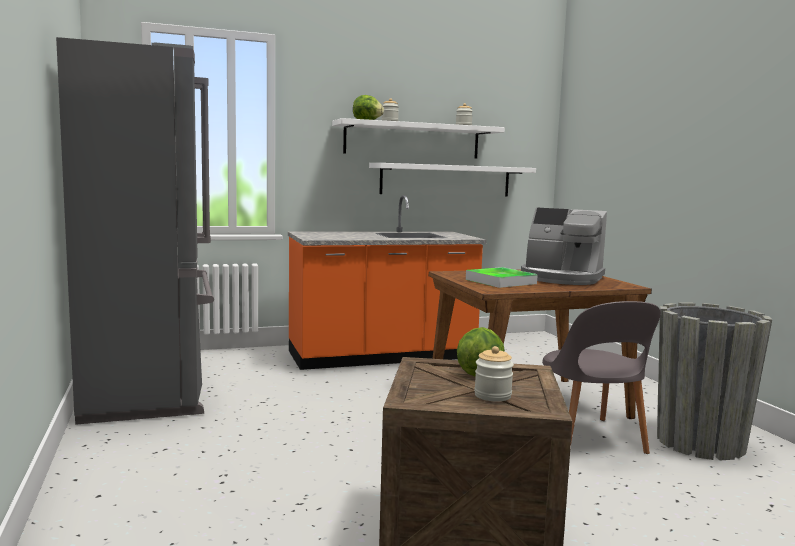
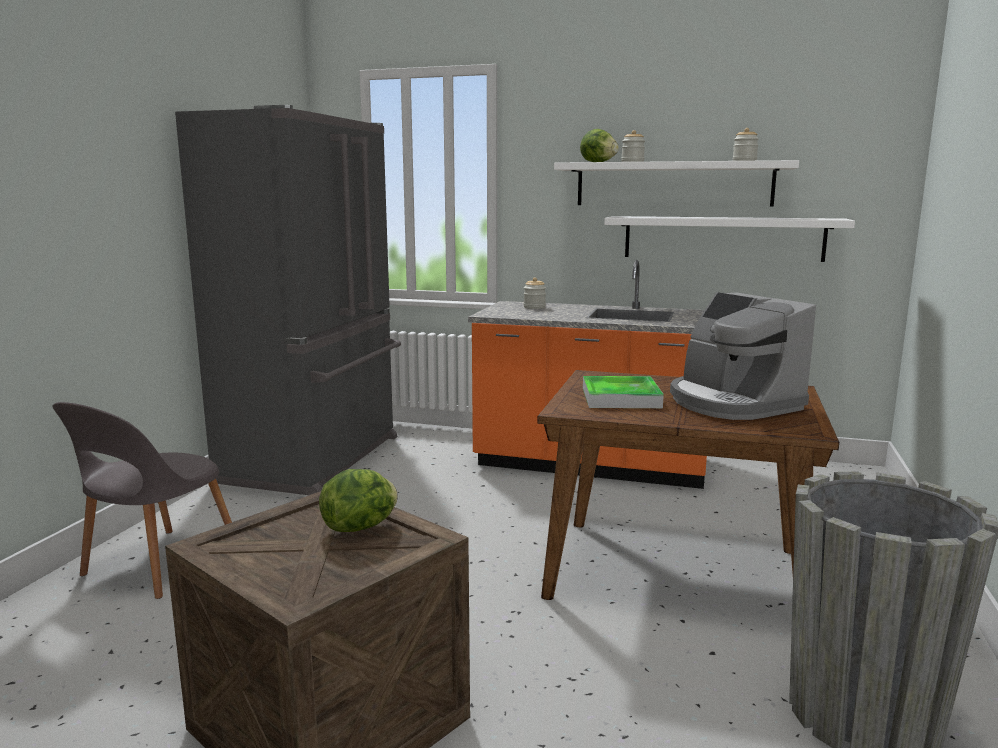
camera: 35 degrees right, 5 degrees up
jar [474,346,514,401] -> jar moved to [524,277,546,309]
grey chair [542,301,661,454] -> grey chair moved to [53,402,232,599]

